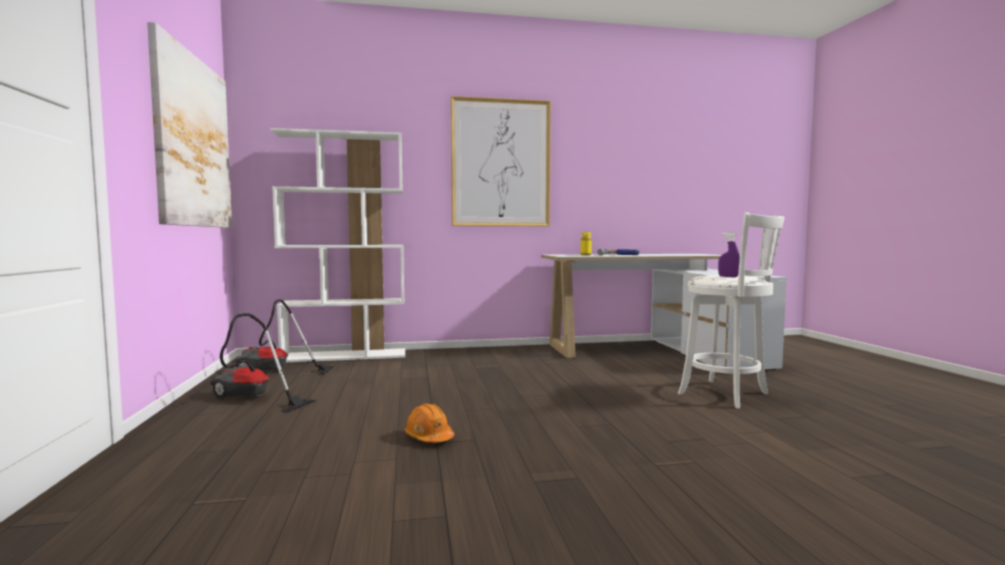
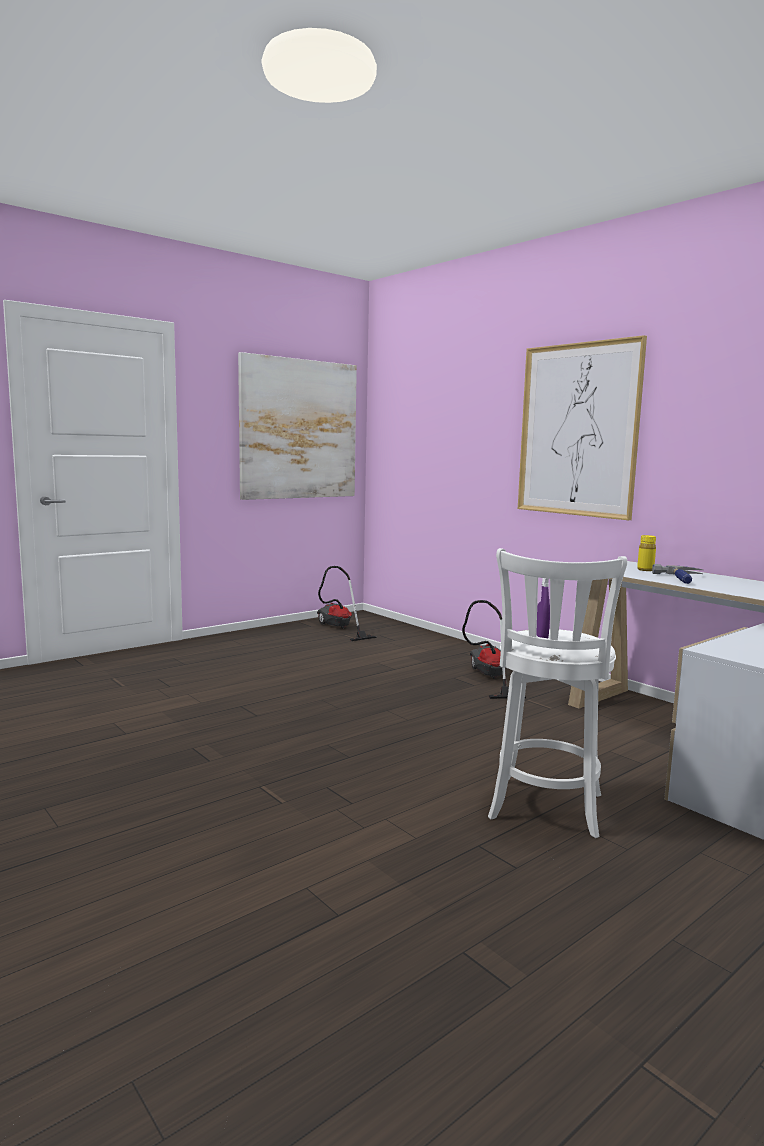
camera: 60 degrees right, 5 degrees up
vacuum cleaner [210,313,316,413] -> vacuum cleaner moved to [462,600,526,699]
white bookcase [270,128,405,362] -> none
orange hard hat [404,404,454,443] -> none

